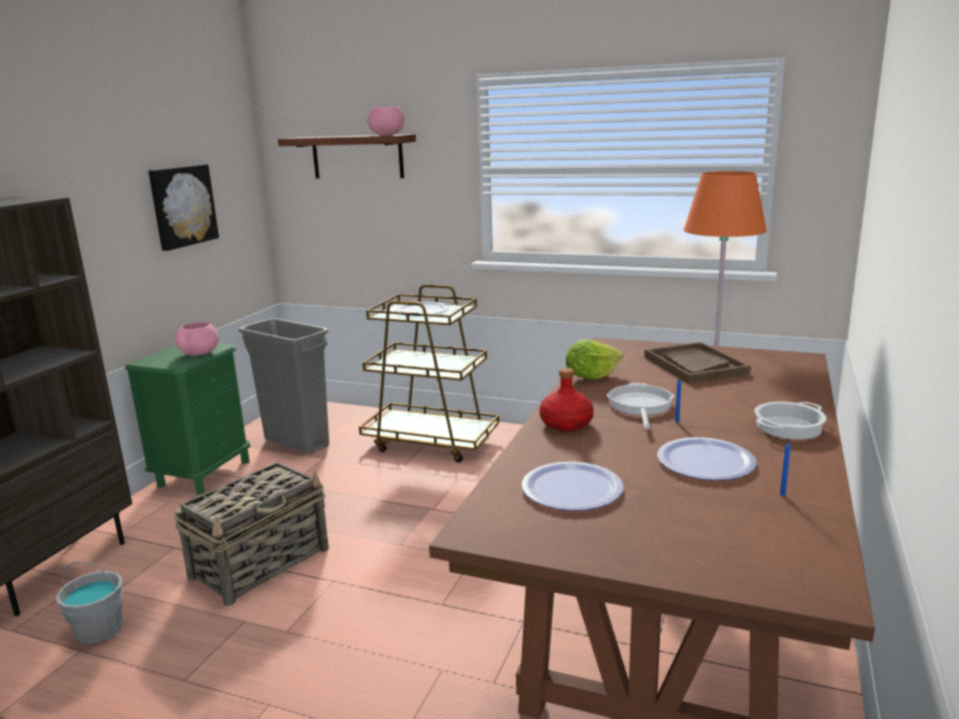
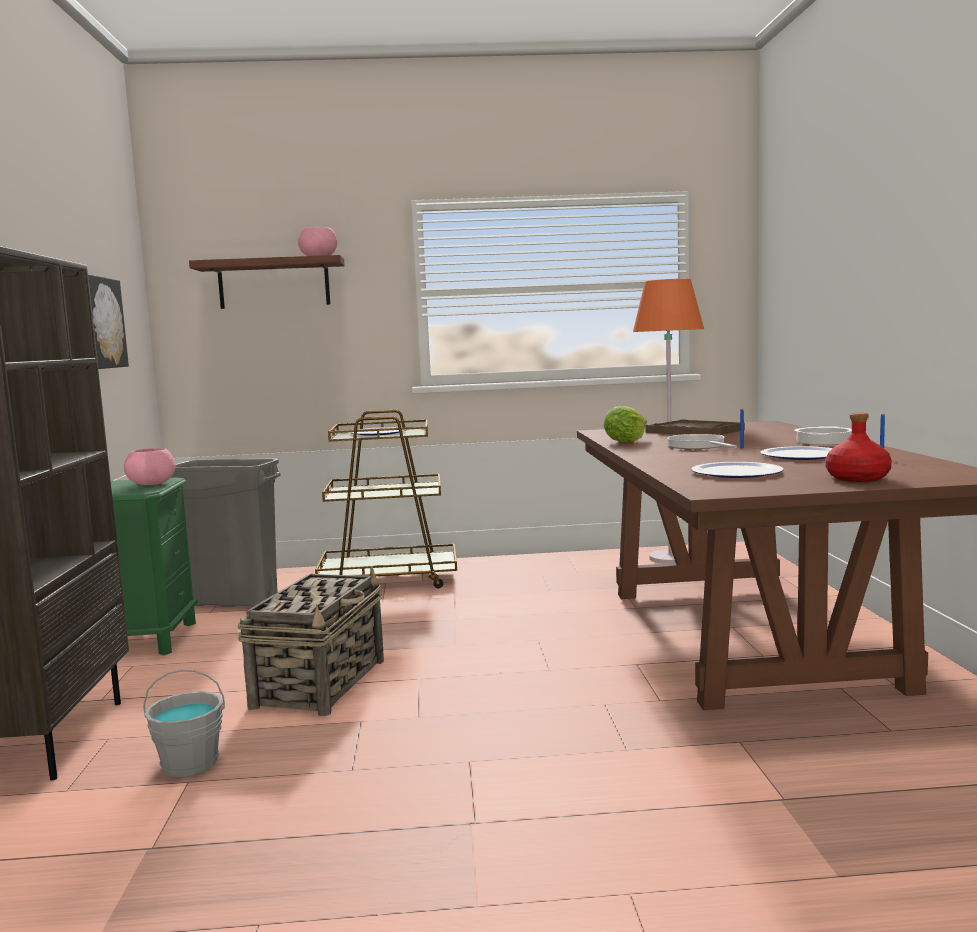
camera: 25 degrees left, 10 degrees down
red bottle [540,368,594,431] -> red bottle moved to [825,413,892,482]

